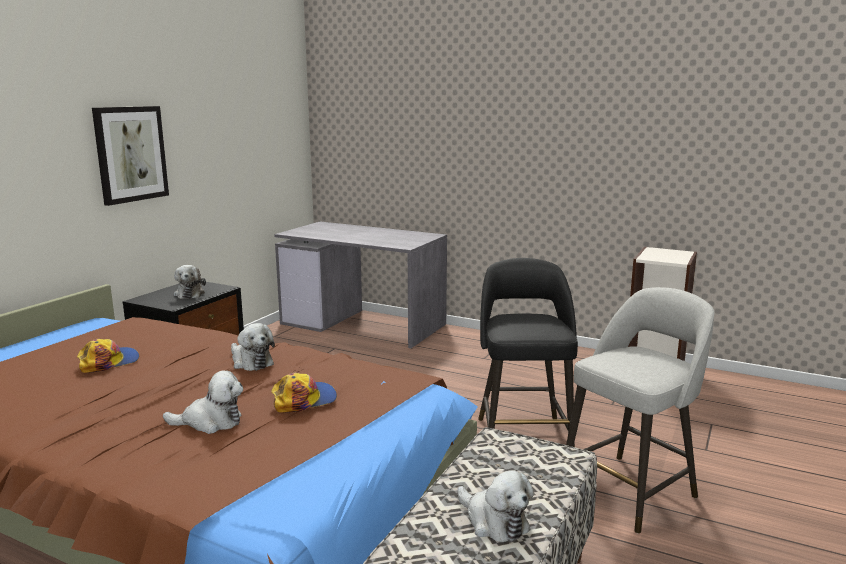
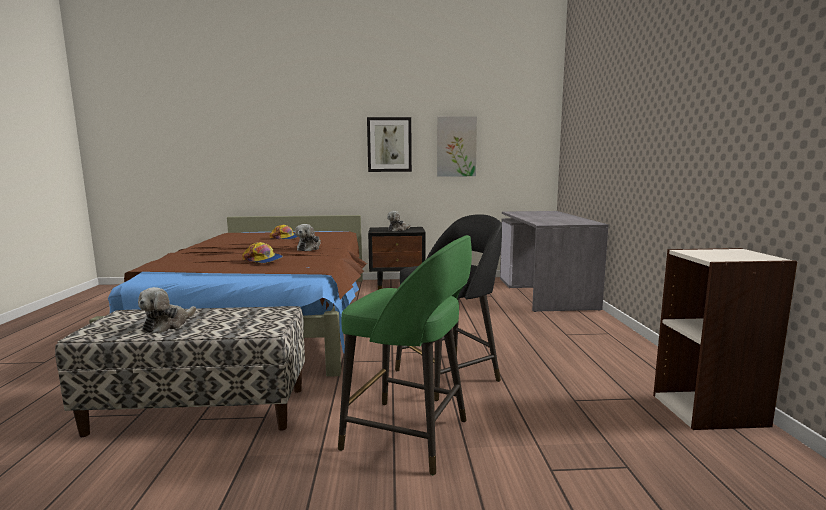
camera: 60 degrees right, 5 degrees down
plush toy [163,370,243,434] -> none
grey stool [566,287,715,533] -> green stool [338,235,472,475]
none -> picture [437,117,477,177]

